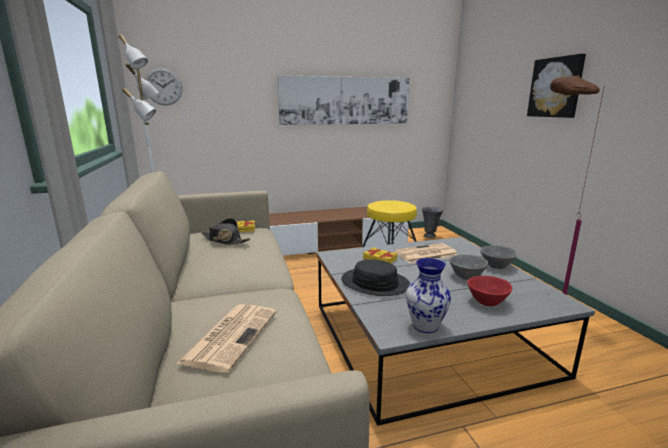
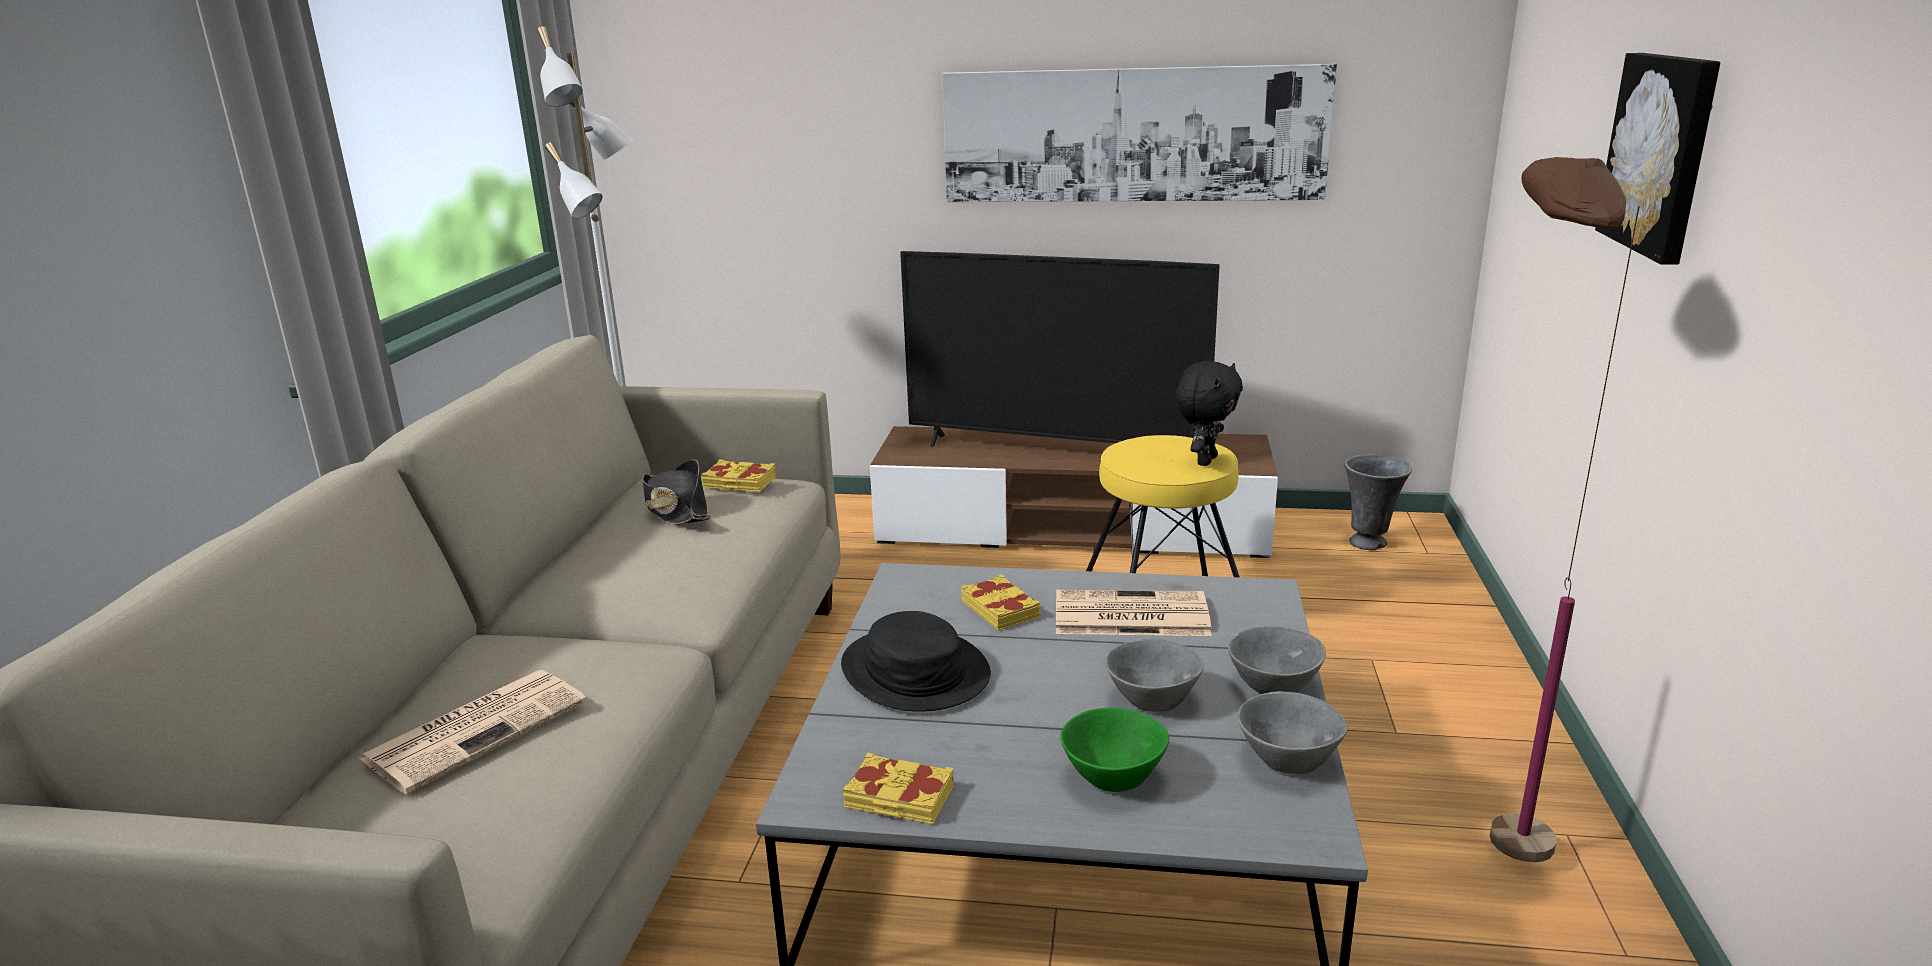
camera: 25 degrees right, 5 degrees up
wall clock [145,68,182,105] -> none
vase [406,258,451,333] -> yellow book [843,753,954,825]
red bowl [467,276,512,306] -> green bowl [1060,707,1169,792]
none -> television [900,251,1220,447]
none -> black plush toy [1176,361,1243,466]
none -> grey bowl [1238,691,1348,774]

